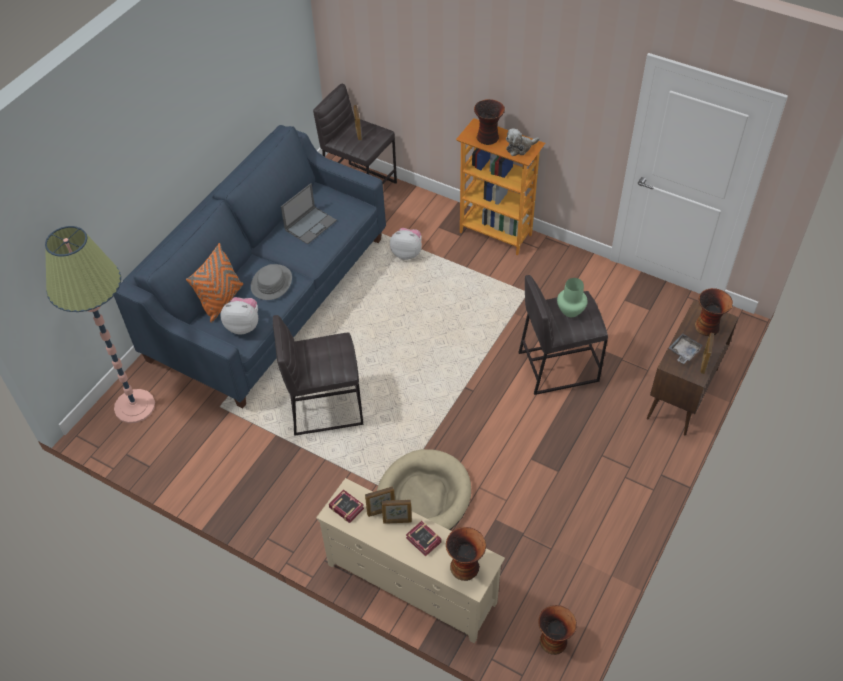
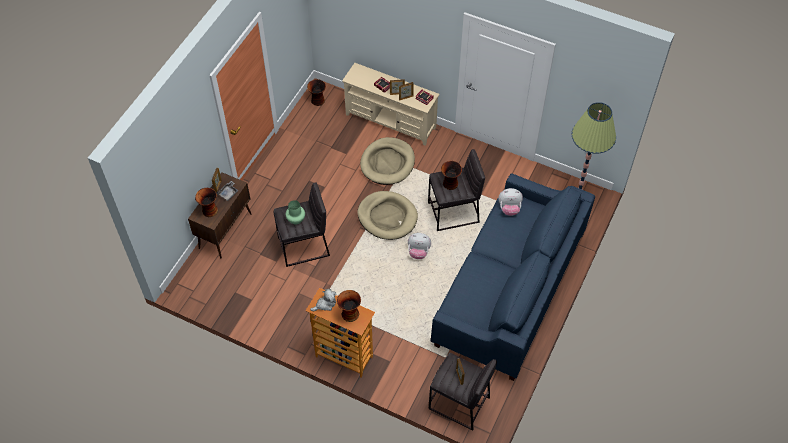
camera: 175 degrees right, 5 degrees up
orange pillow [186,243,243,323] -> none
grey hat [251,264,292,300] -> none
laptop [281,183,337,244] -> none
plush toy [390,228,422,260] -> plush toy moved to [408,233,431,259]
vase [446,527,486,581] -> vase moved to [441,161,462,190]
none -> beige dog bed [357,191,418,240]

